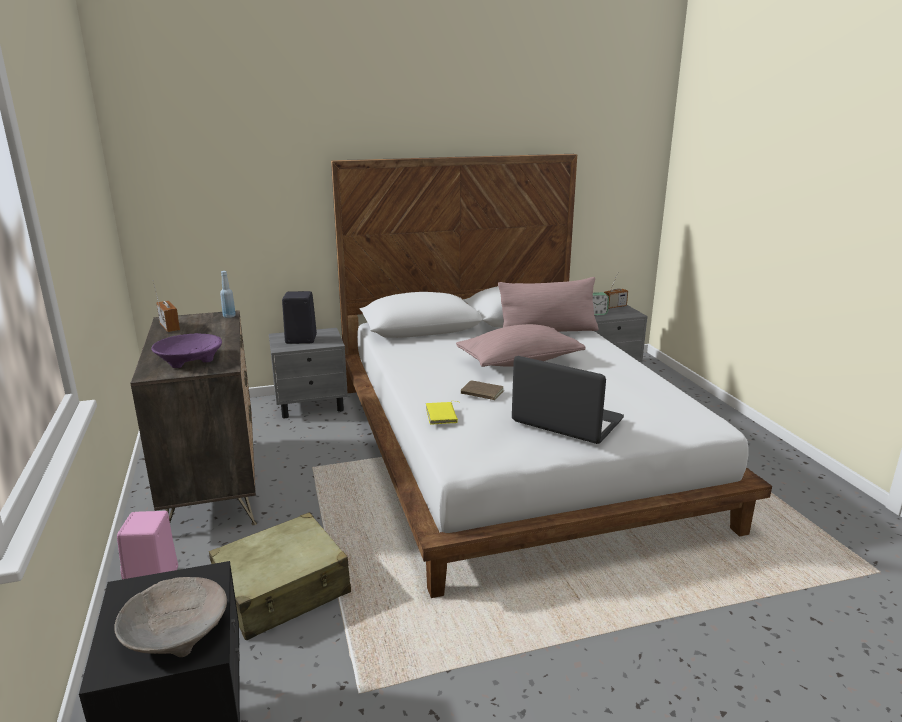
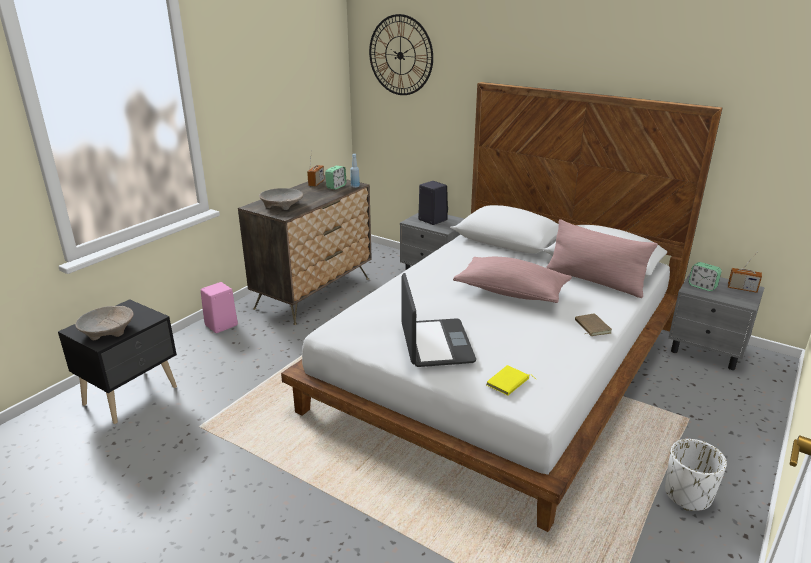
camera: 50 degrees right, 5 degrees up
purple bowl [151,333,222,368] -> beige bowl [259,188,303,210]
beige suitcase [209,512,351,641] -> none
yellow book [426,401,458,425] -> yellow book moved to [486,365,537,396]
brown book [461,380,504,400] -> brown book moved to [575,313,612,336]
none -> alarm clock [325,166,347,190]
none -> wall clock [369,14,433,95]
none -> white planter [665,439,727,511]

